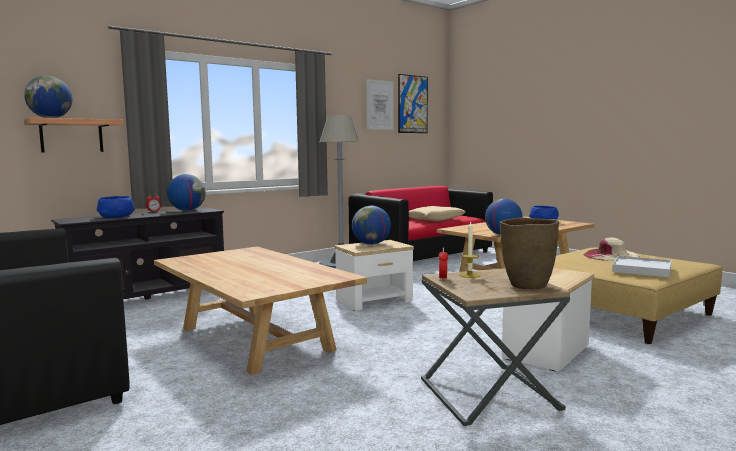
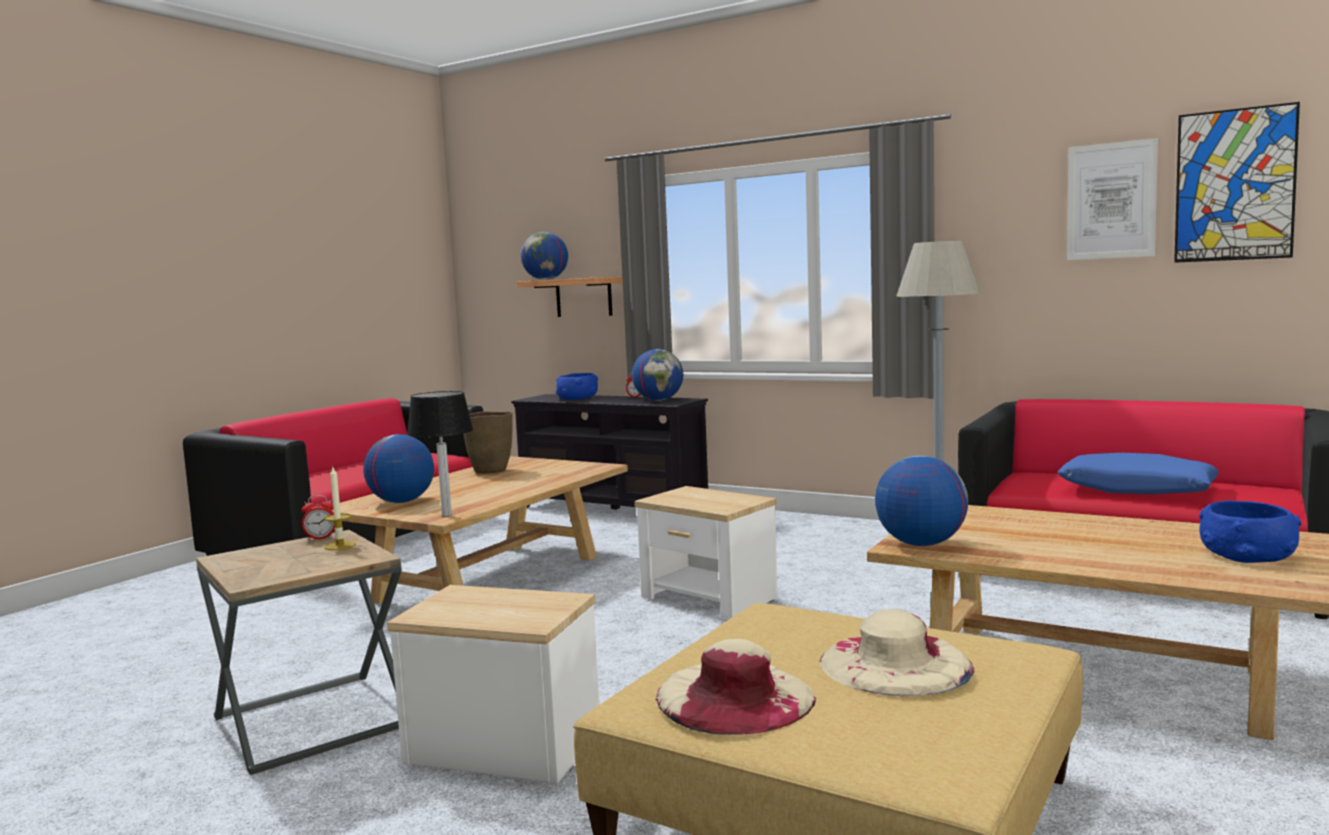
camera: 70 degrees right, 0 degrees up
globe [352,206,391,245] -> globe moved to [363,434,434,503]
beige pillow [409,206,466,221] -> blue pillow [1058,453,1219,494]
brown vase [499,218,559,289] -> brown vase moved to [463,411,513,474]
white tray [612,256,671,277] -> beige hat [656,639,816,735]
none -> table lamp [407,391,473,516]

